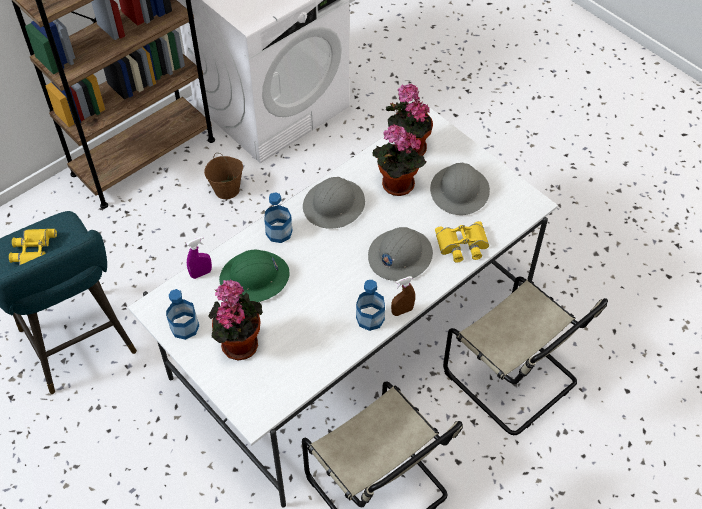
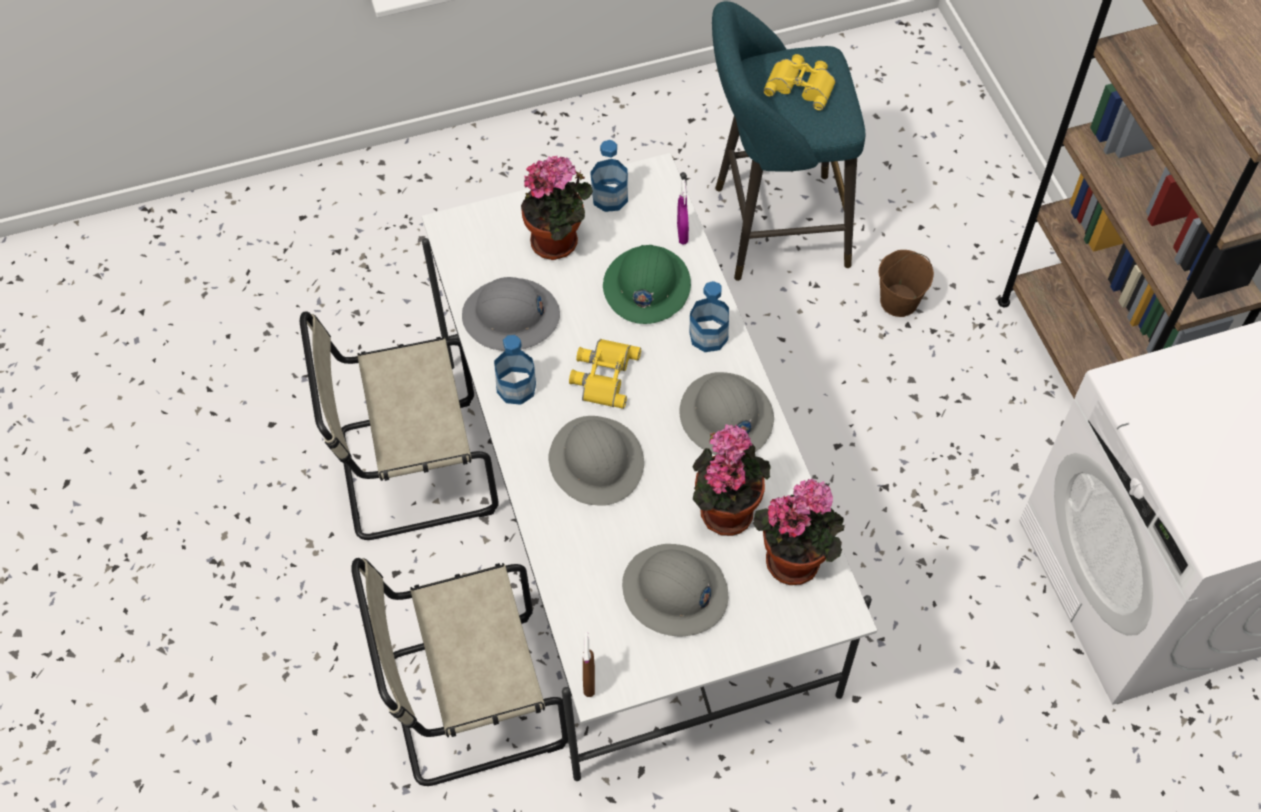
camera: 115 degrees right, 5 degrees up
brown bucket [204,153,243,199] -> brown bucket moved to [879,250,934,317]
brown spray bottle [391,276,415,316] -> brown spray bottle moved to [583,632,595,697]
yellow binoculars [435,221,489,262] -> yellow binoculars moved to [569,339,641,409]
none -> grey hard hat [462,277,560,351]

